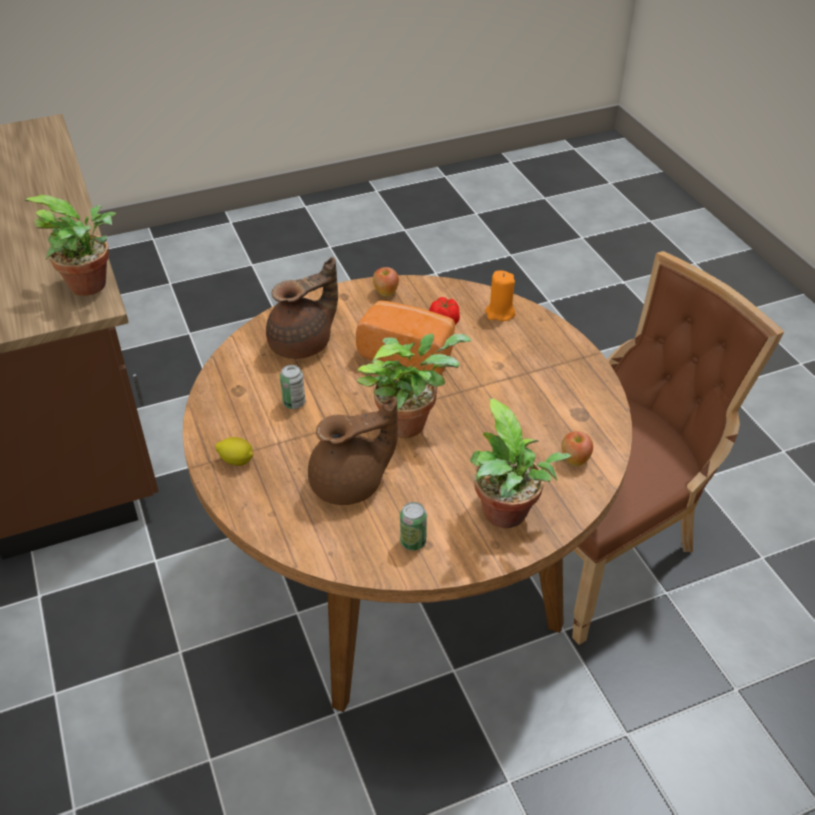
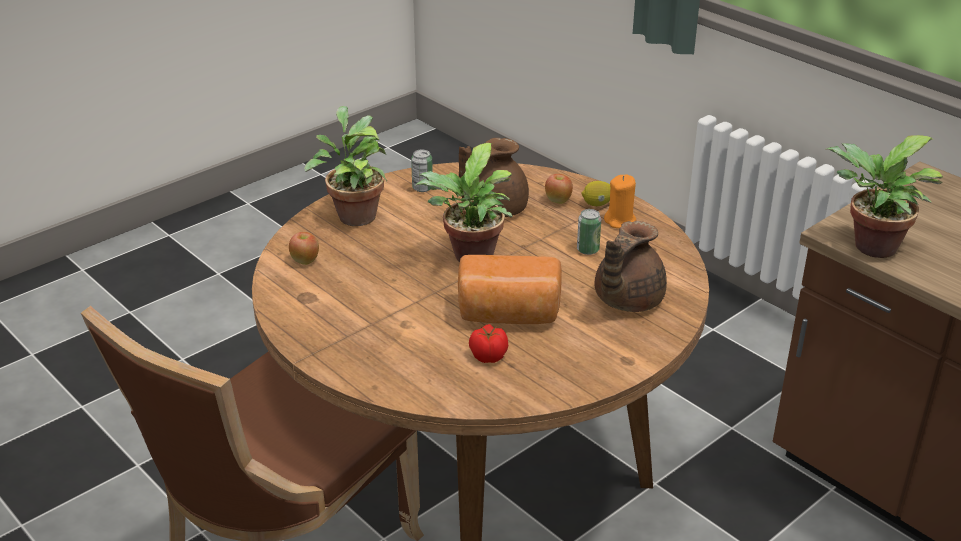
camera: 160 degrees right, 10 degrees down
apple [373,267,399,297] -> apple moved to [545,174,573,204]
orange candle [485,270,516,321] -> orange candle moved to [604,174,636,228]

